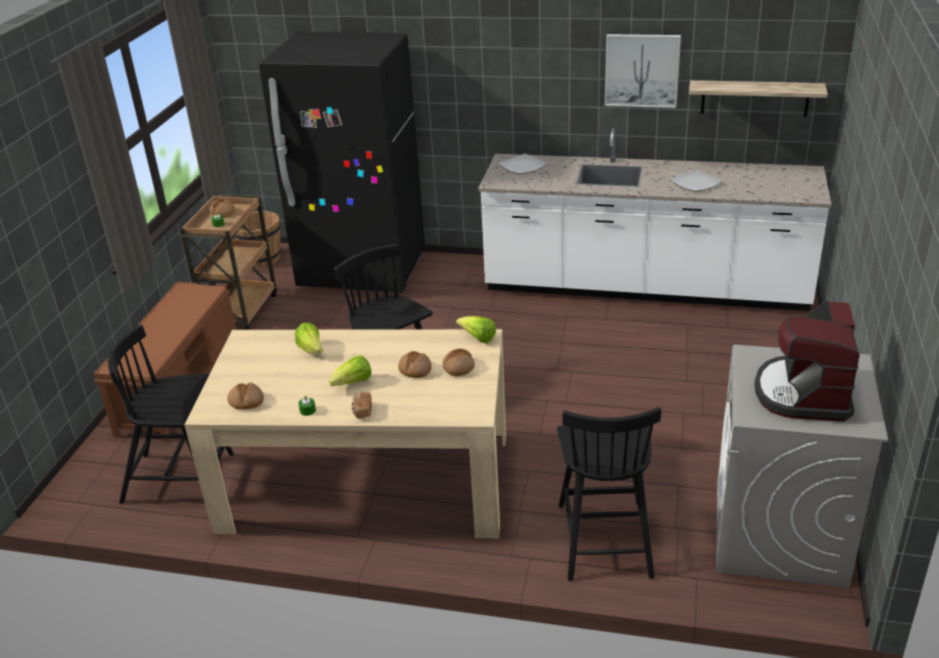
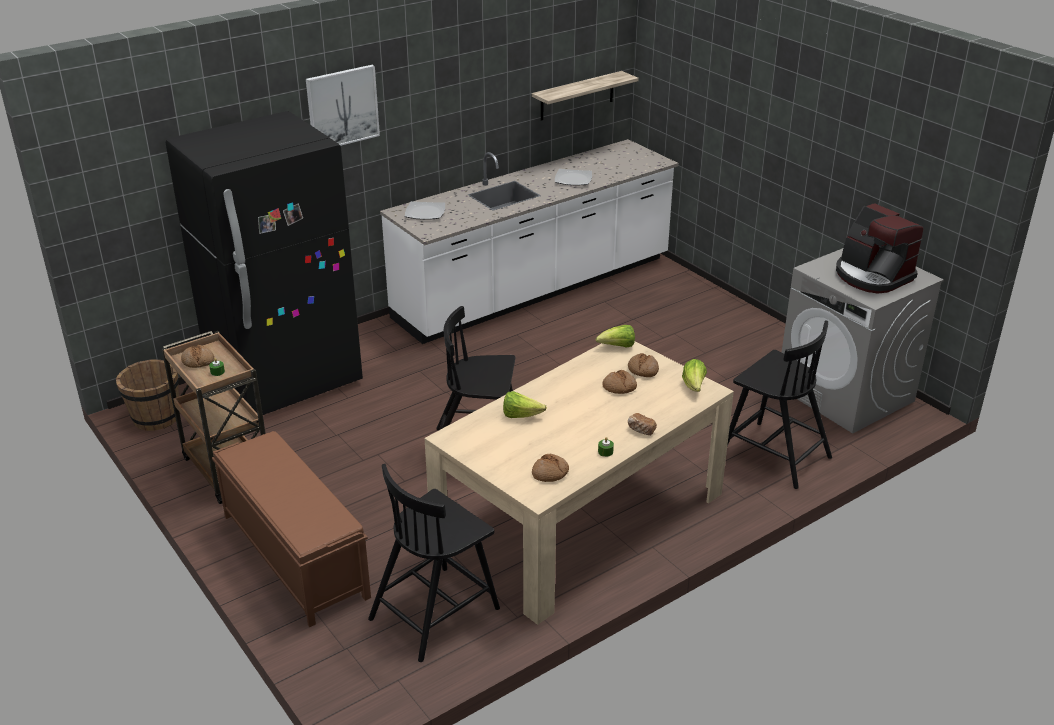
camera: 50 degrees left, 0 degrees up
lettuce [329,355,371,386] -> lettuce moved to [682,359,707,392]
picture [605,34,681,108] -> picture moved to [306,65,380,146]

